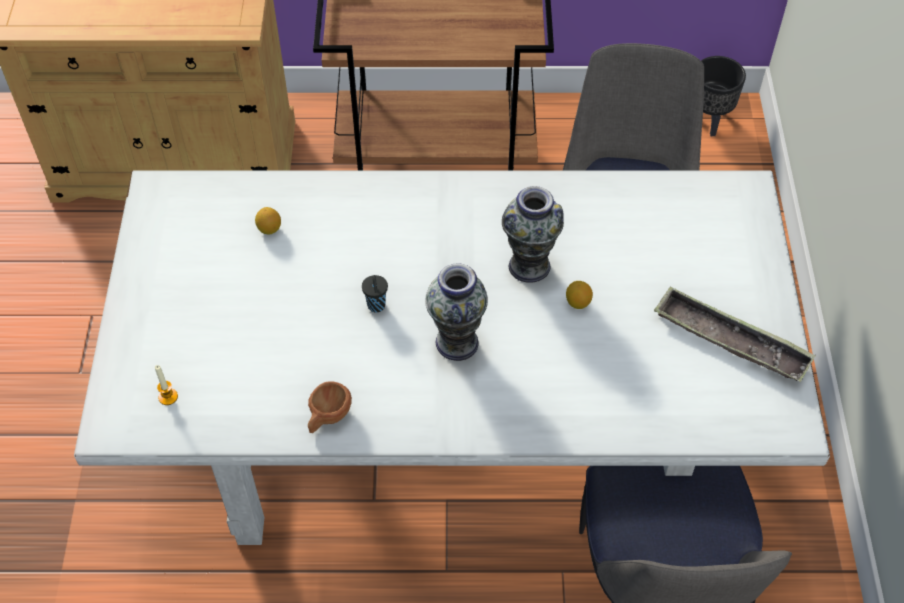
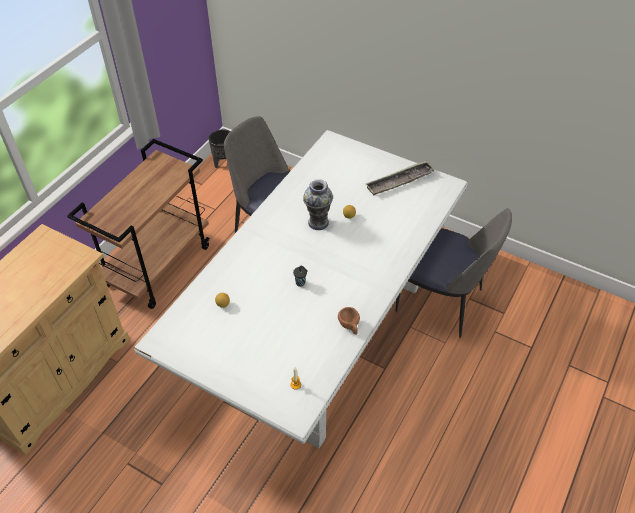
camera: 60 degrees left, 5 degrees down
vase [425,264,488,361] -> none

